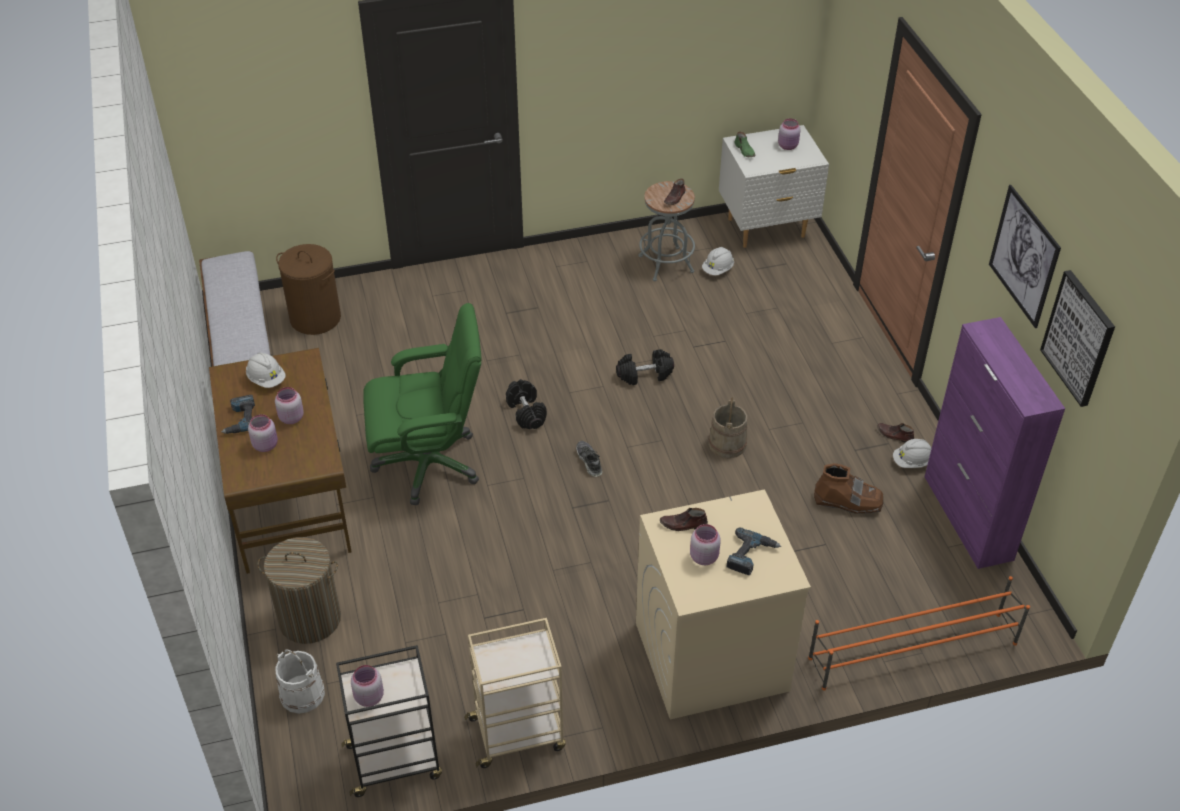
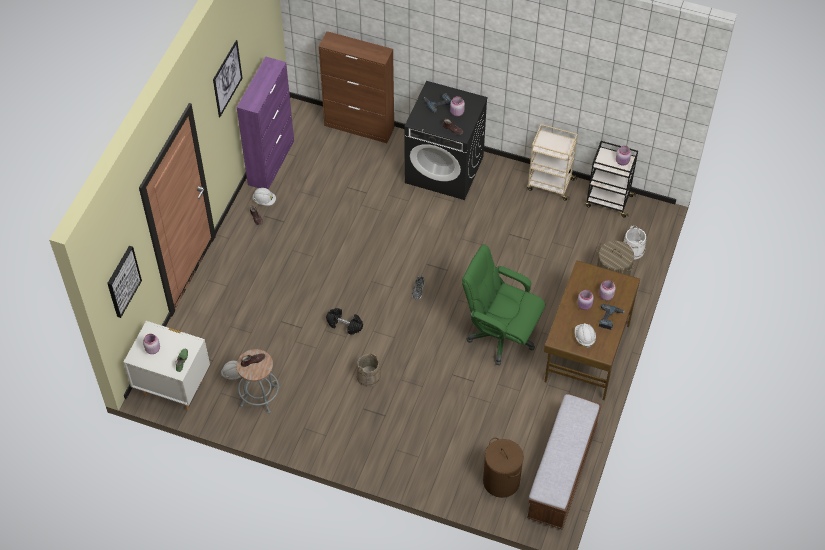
camera: 145 degrees left, 10 degrees up
black dumbbell [506,379,547,429] -> none
beige washing machine [636,489,811,720] -> black washing machine [404,81,488,200]
beige bucket [709,397,748,458] -> beige bucket moved to [357,354,381,387]
orange shoe rack [808,576,1030,691] -> brown cabinet [319,31,394,143]
brown boot [814,463,883,514] -> none
picture [1040,270,1115,407] -> picture moved to [107,246,142,318]

